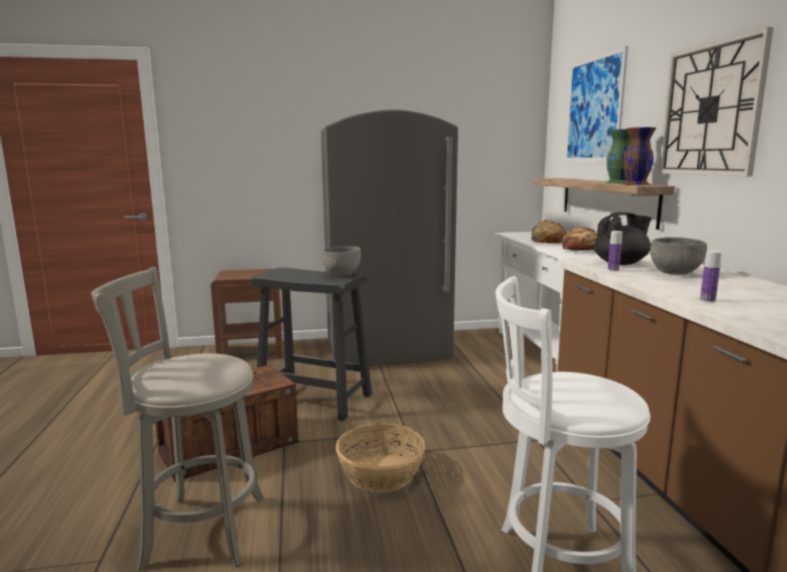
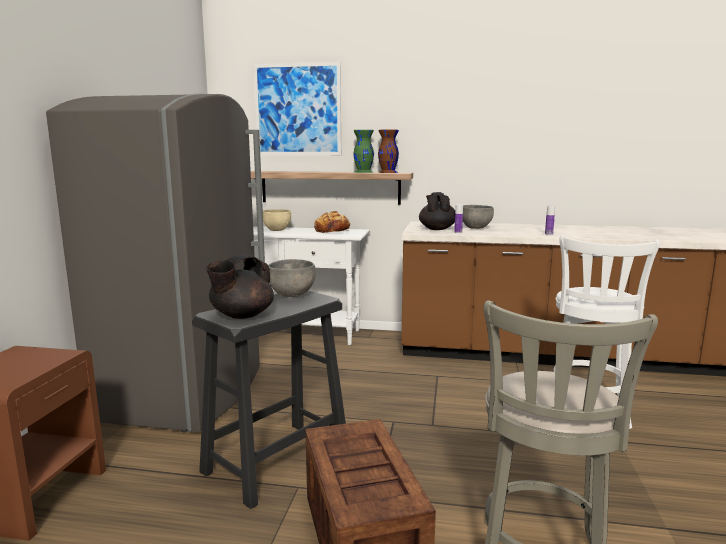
camera: 70 degrees left, 0 degrees up
basket [336,423,426,492] -> none
bread [531,220,566,243] -> beige bowl [263,209,291,231]
wall clock [659,27,773,176] -> none
none -> black teapot [206,254,274,319]

